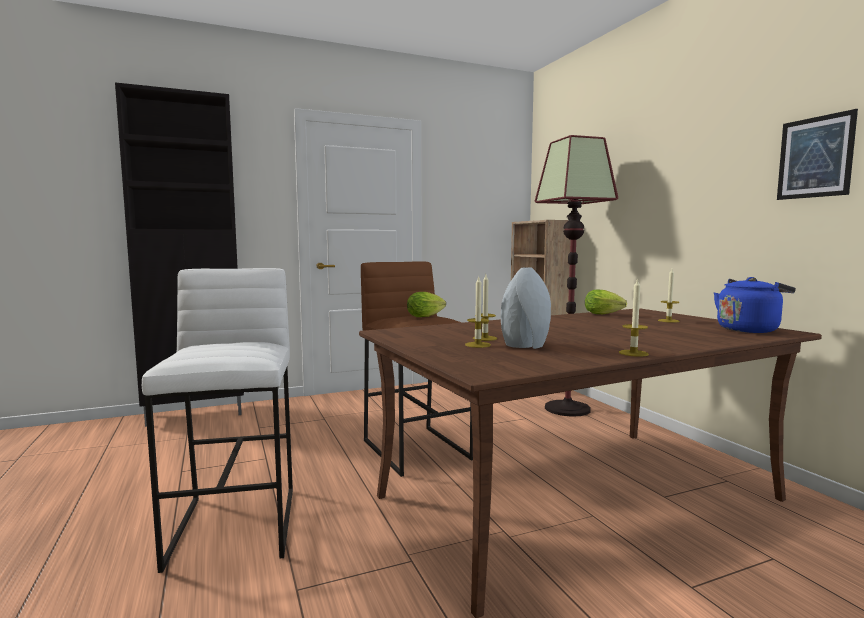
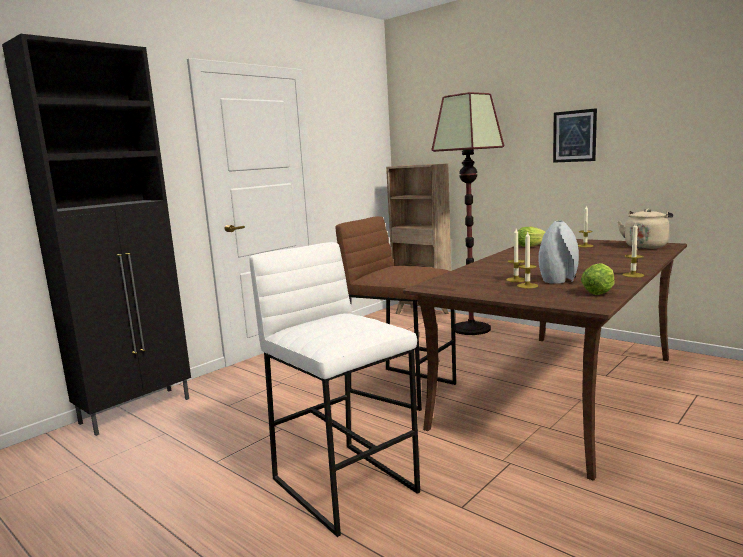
camera: 25 degrees left, 5 degrees up
lettuce [407,292,446,317] -> lettuce moved to [581,263,615,295]
blue kettle [714,277,796,333] -> beige kettle [617,209,673,249]
picture [777,109,858,200] -> picture moved to [553,108,597,163]

